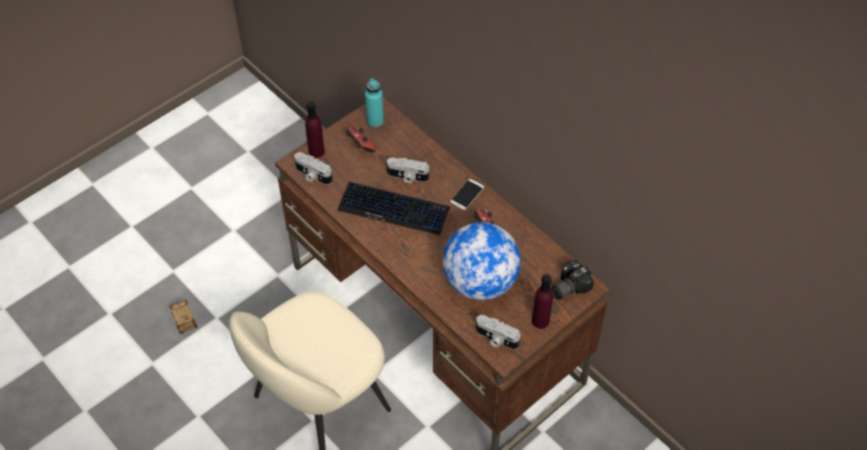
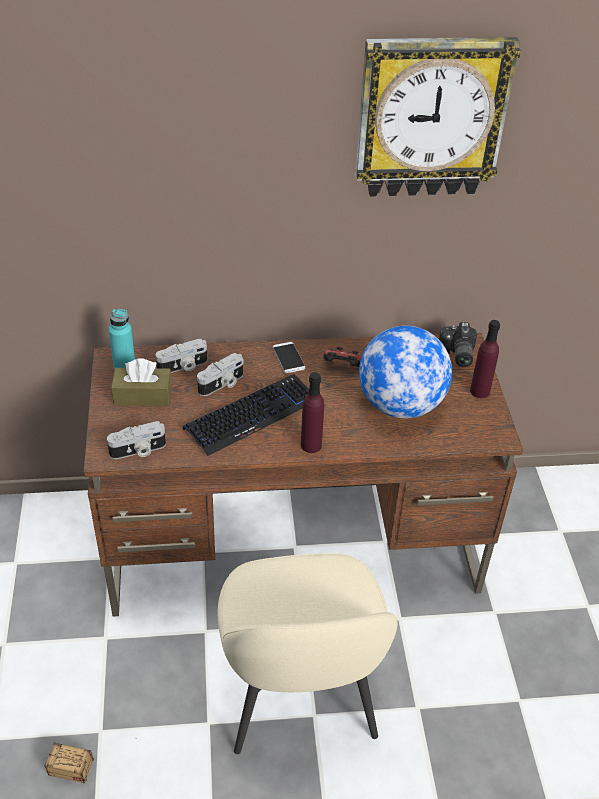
camera: 55 degrees left, 10 degrees down
purple bottle [305,101,325,158] -> purple bottle moved to [301,372,324,453]
game controller [346,127,376,152] -> brown tissue box [111,358,172,406]
camera [476,315,520,350] -> camera moved to [156,339,207,373]
none -> wall clock [355,37,521,196]

